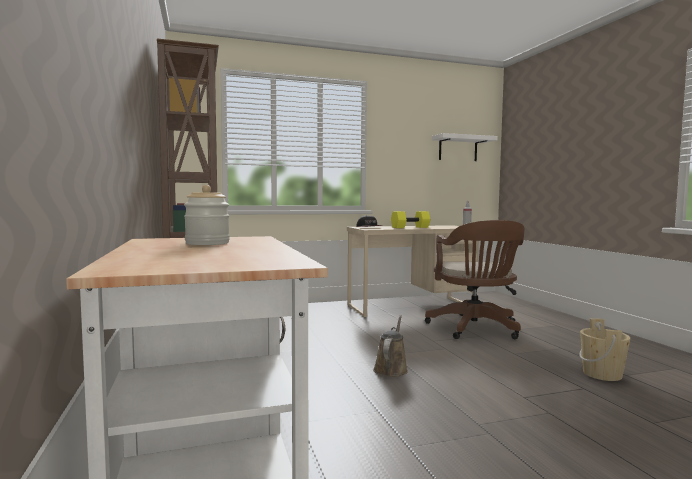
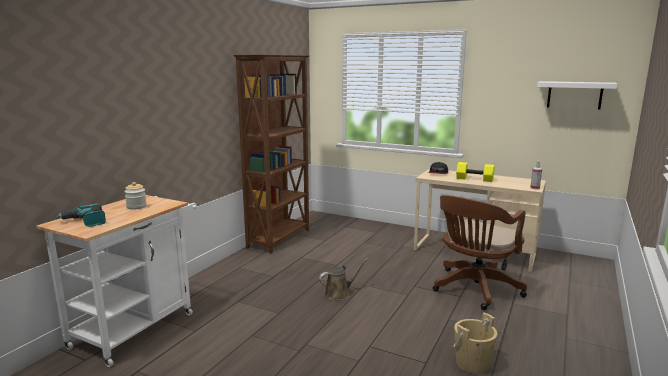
camera: 45 degrees right, 10 degrees up
none -> power drill [56,203,106,227]

